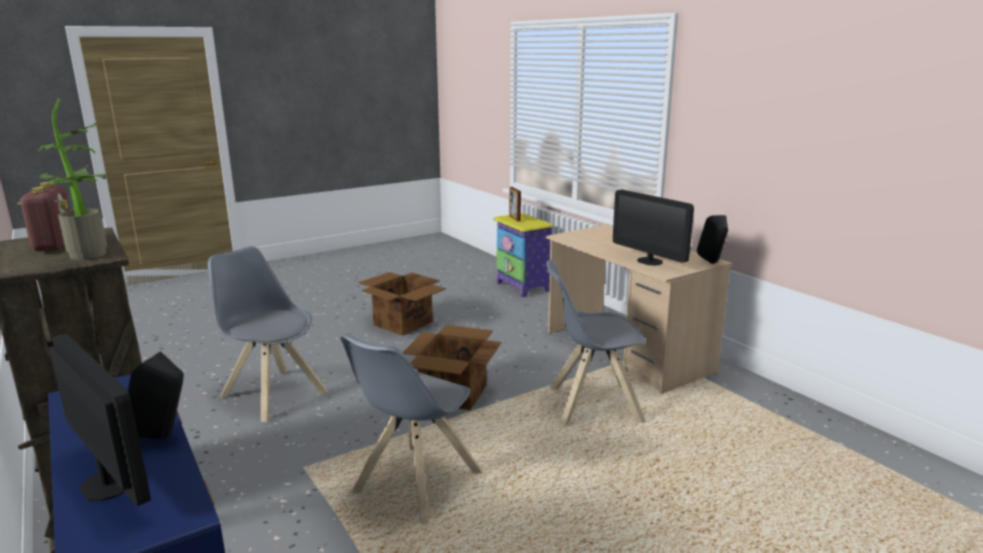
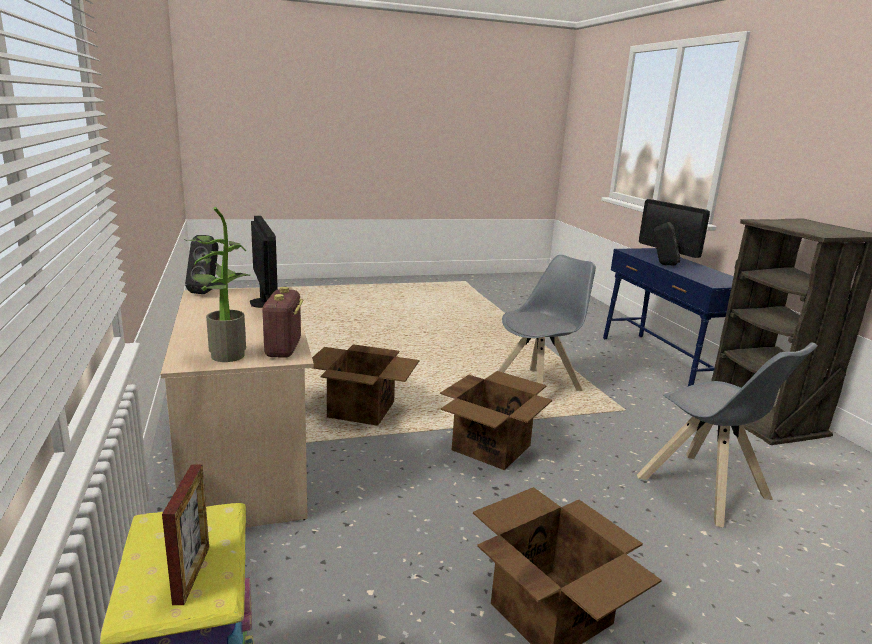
camera: 165 degrees left, 0 degrees up
radio [17,182,70,251] -> radio moved to [262,287,303,358]
potted plant [37,98,107,260] -> potted plant moved to [188,207,251,362]
grey chair [546,260,646,426] -> cardboard box [312,344,419,426]

